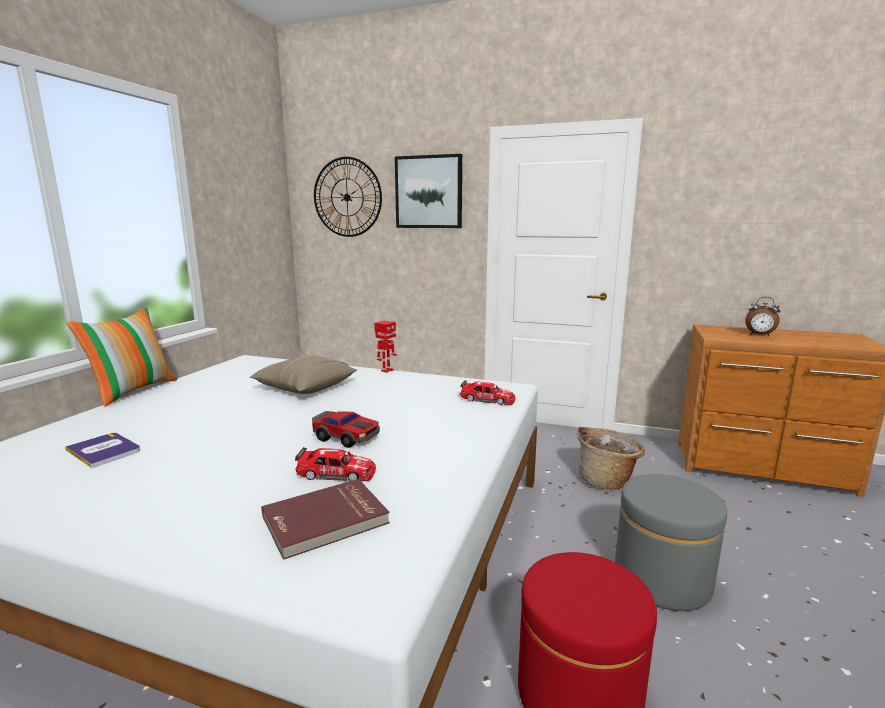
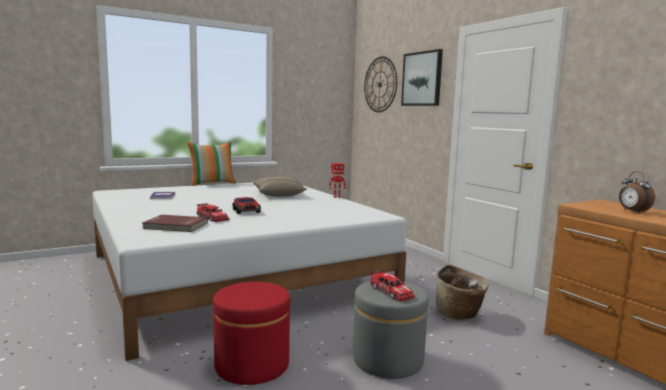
camera: 40 degrees right, 5 degrees down
toy car [460,380,516,405] -> toy car moved to [370,270,415,302]

